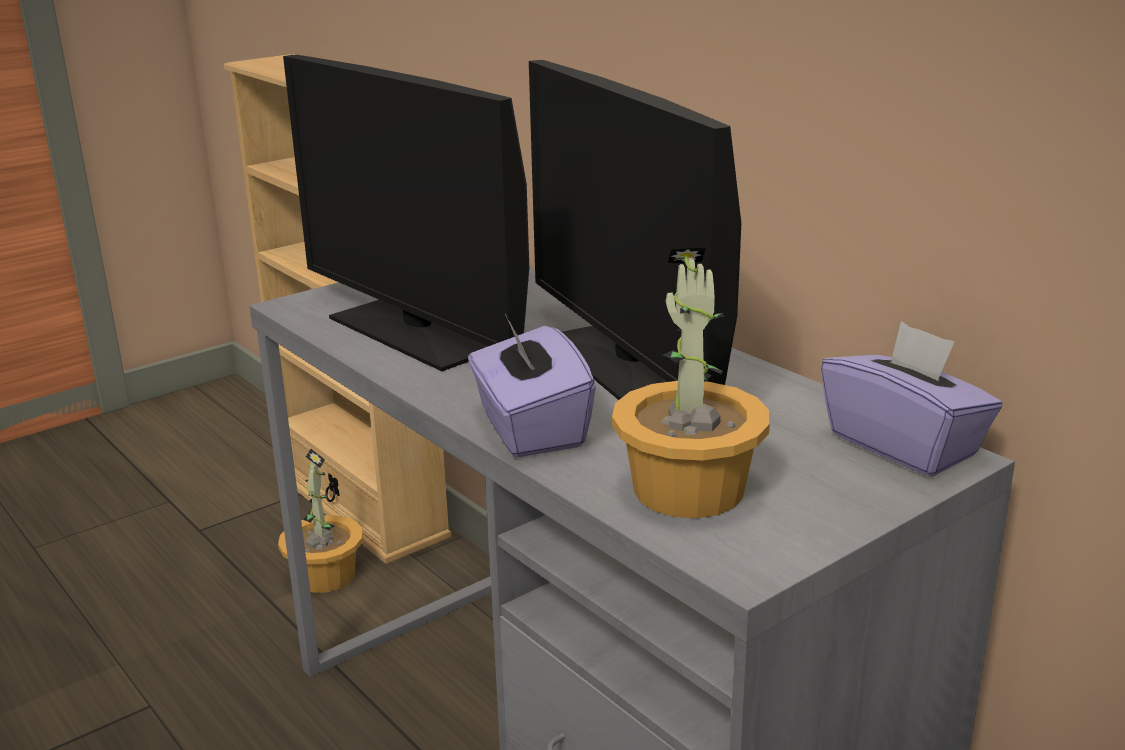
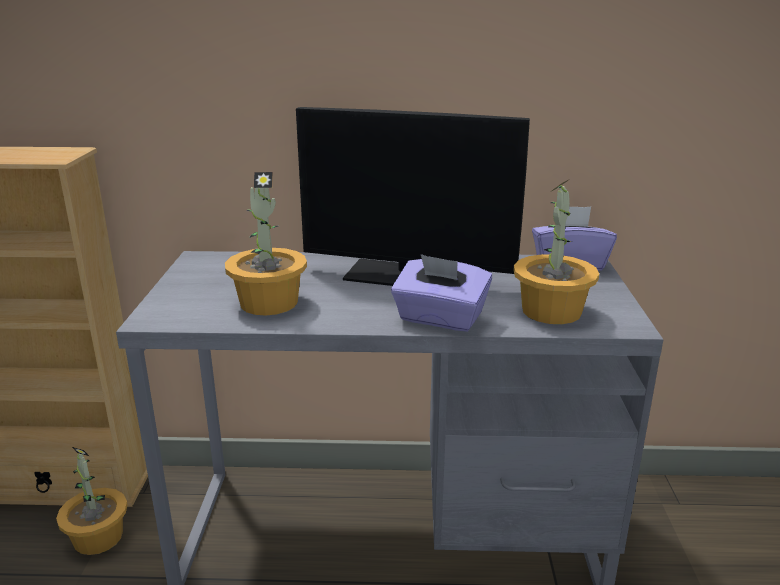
camera: 50 degrees left, 0 degrees up
monitor [283,55,529,371] -> potted plant [225,172,307,316]

